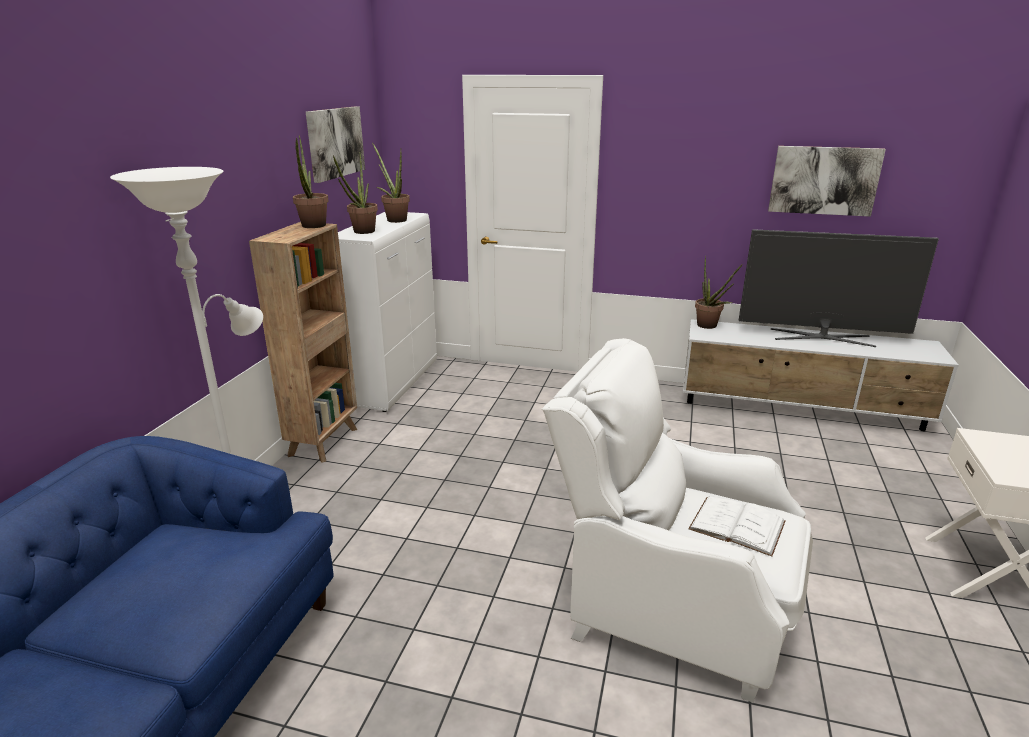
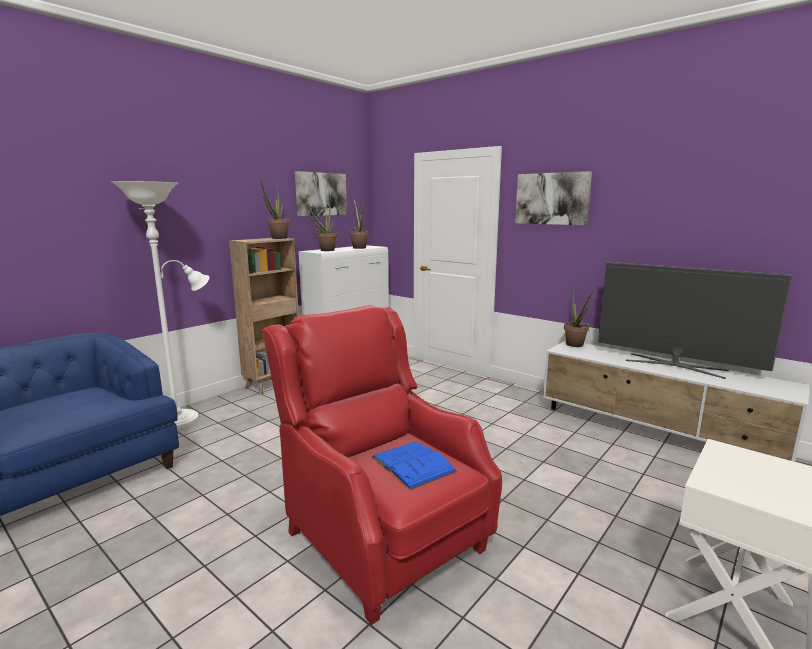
camera: 25 degrees right, 10 degrees down
white armchair [542,338,813,703] -> red armchair [261,305,502,625]
white book [688,496,785,556] -> blue book [372,441,457,490]
picture [768,146,886,217] -> picture moved to [515,171,592,225]

